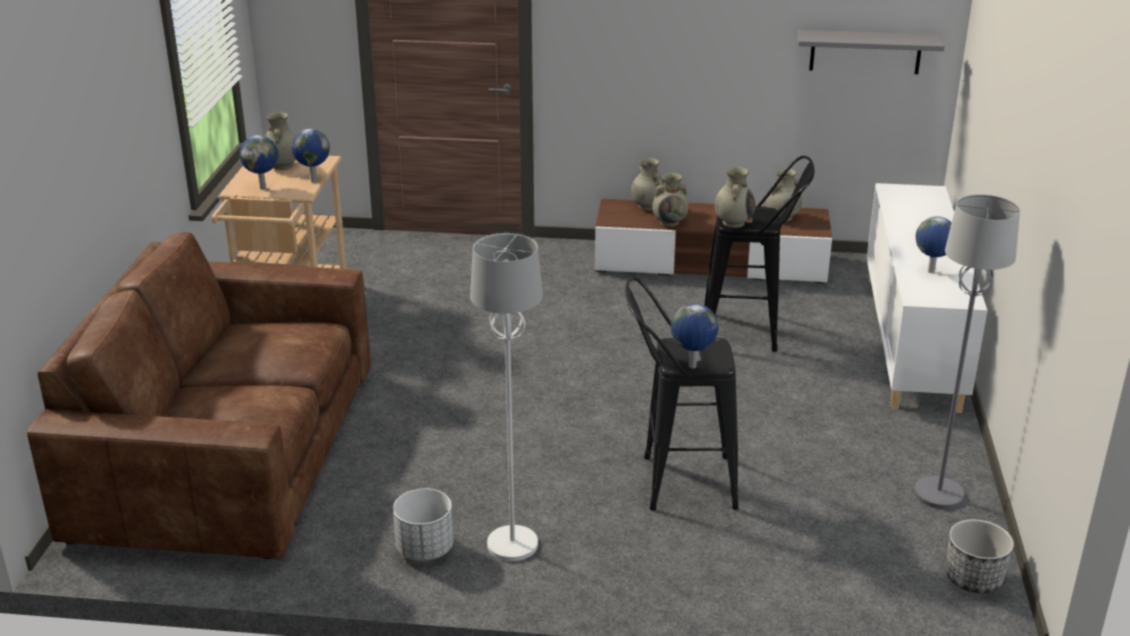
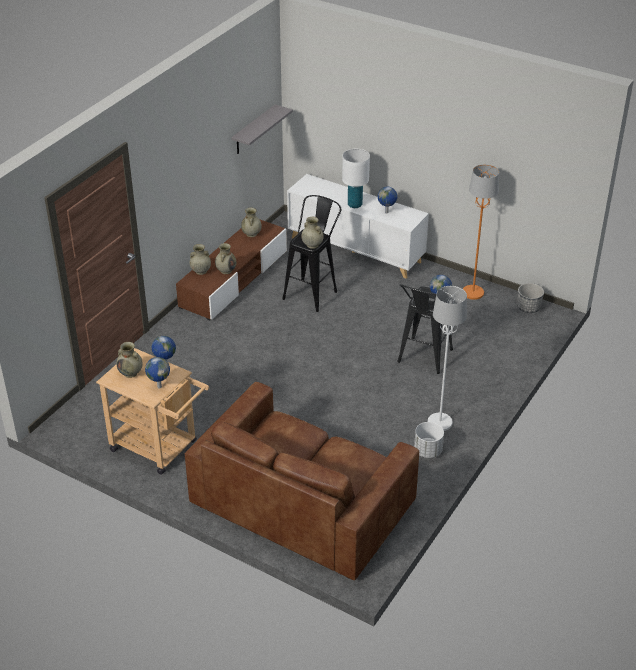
camera: 65 degrees left, 10 degrees up
grey floor lamp [914,195,1020,509] -> orange floor lamp [463,164,499,300]
none -> white table lamp [342,149,370,208]

